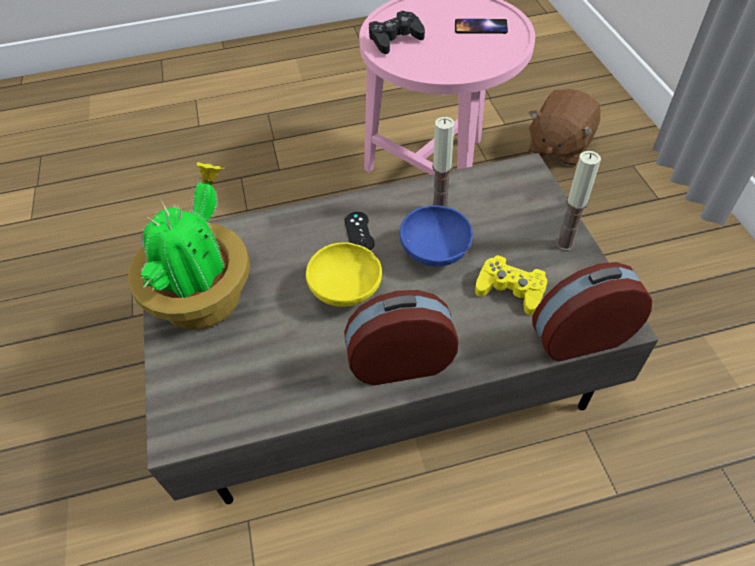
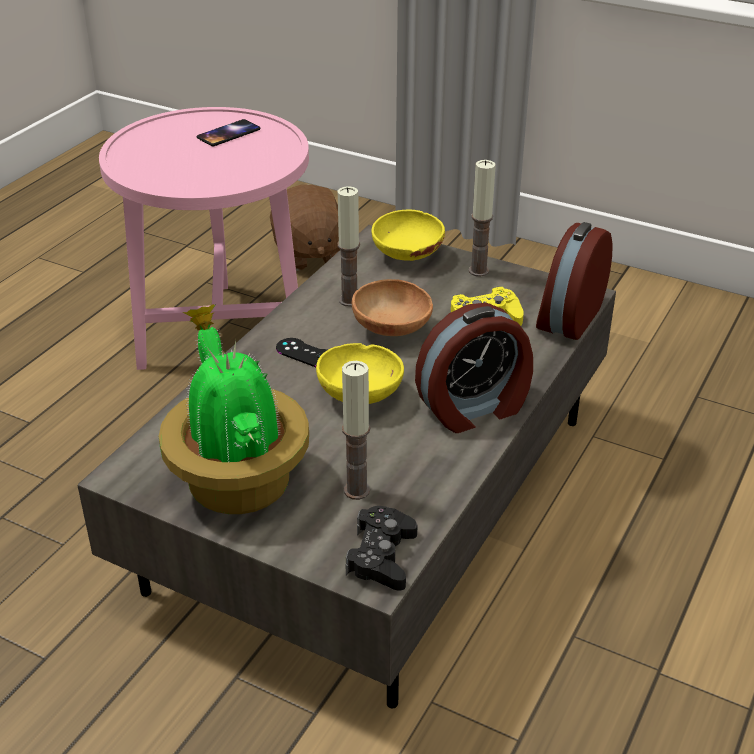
camera: 50 degrees left, 15 degrees down
alarm clock [344,290,459,385] -> alarm clock turned 150 degrees counterclockwise [415,303,533,433]
black game controller [369,11,425,54] -> black game controller moved to [346,506,417,591]
blue bowl [400,205,473,266] -> brown bowl [352,279,433,336]
none -> candle [342,361,370,500]
none -> yellow bowl [371,210,445,261]

